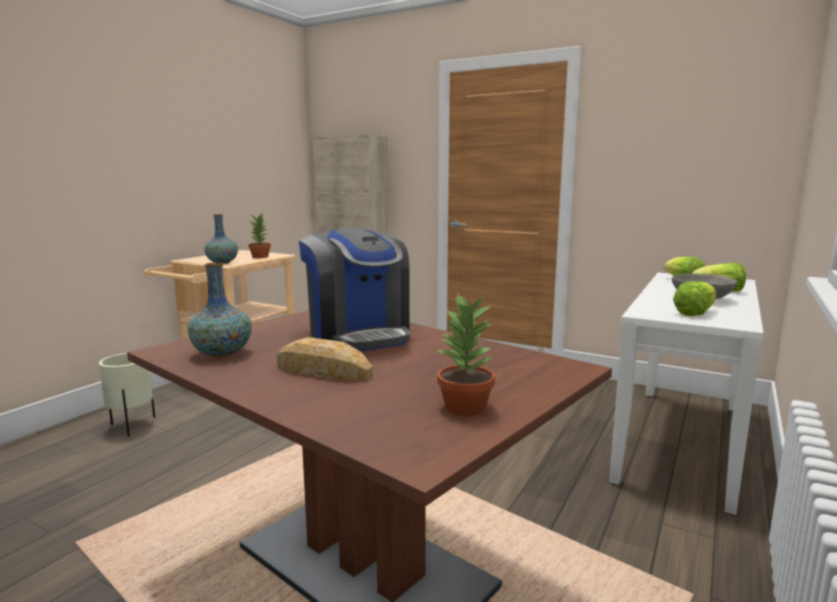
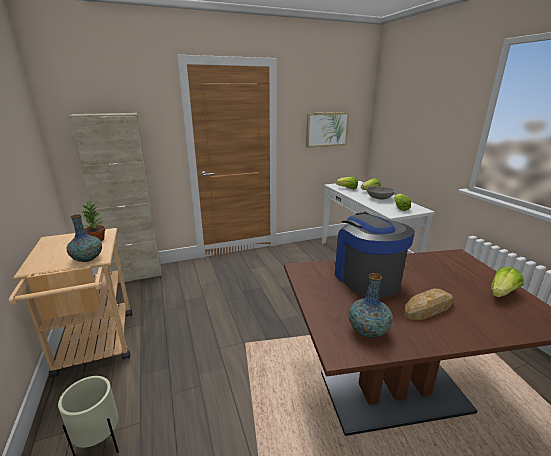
camera: 50 degrees left, 10 degrees up
coffee machine [298,227,410,351] -> coffee machine turned 120 degrees counterclockwise [334,213,415,298]
potted plant [436,294,495,416] -> lettuce [491,267,524,297]
none -> picture [306,112,349,148]

